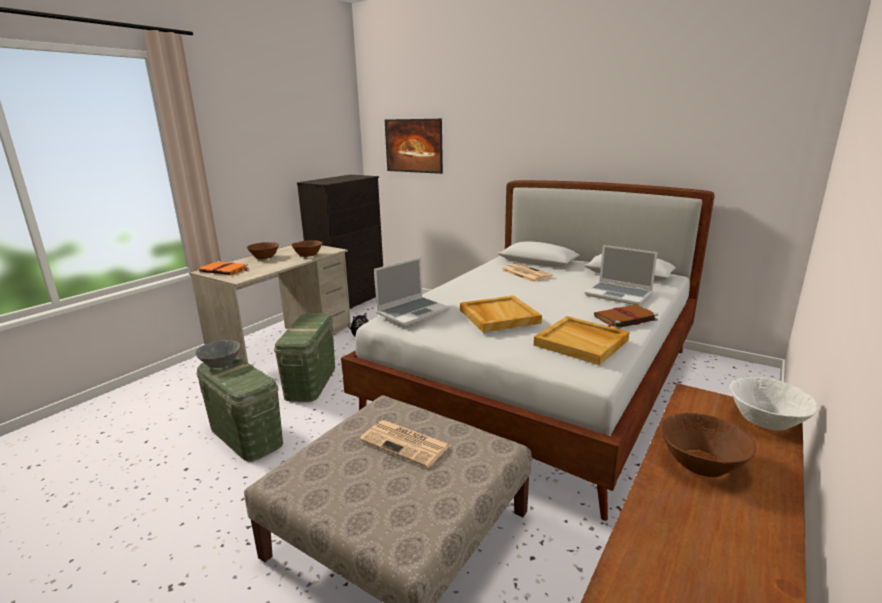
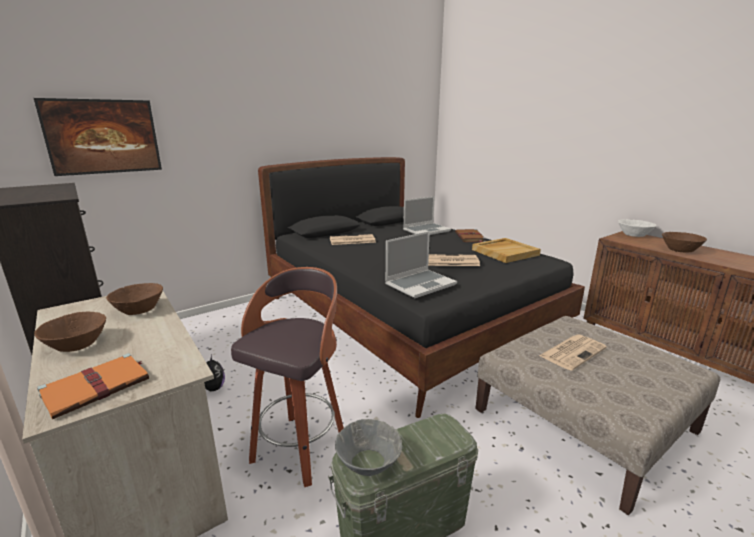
camera: 70 degrees left, 0 degrees up
green storage box [274,313,335,402] -> stool [231,267,344,487]
white bed [341,180,715,521] -> black bed [258,157,585,418]
laptop [374,257,450,326] -> laptop turned 75 degrees clockwise [385,231,457,298]
beige tray [460,295,542,333] -> newspaper [428,254,480,266]

